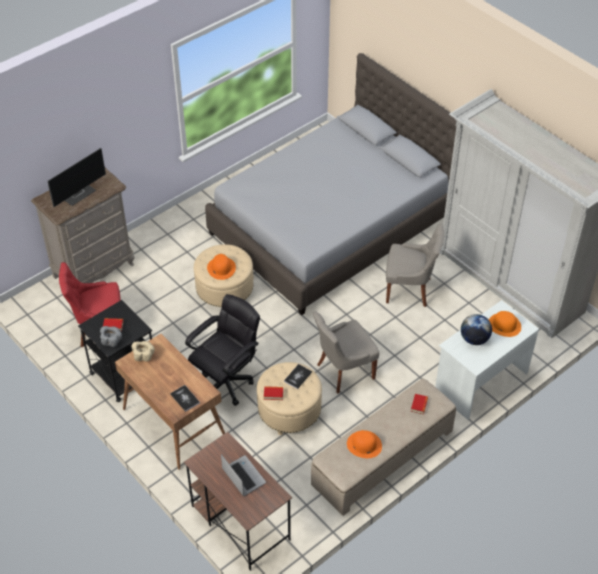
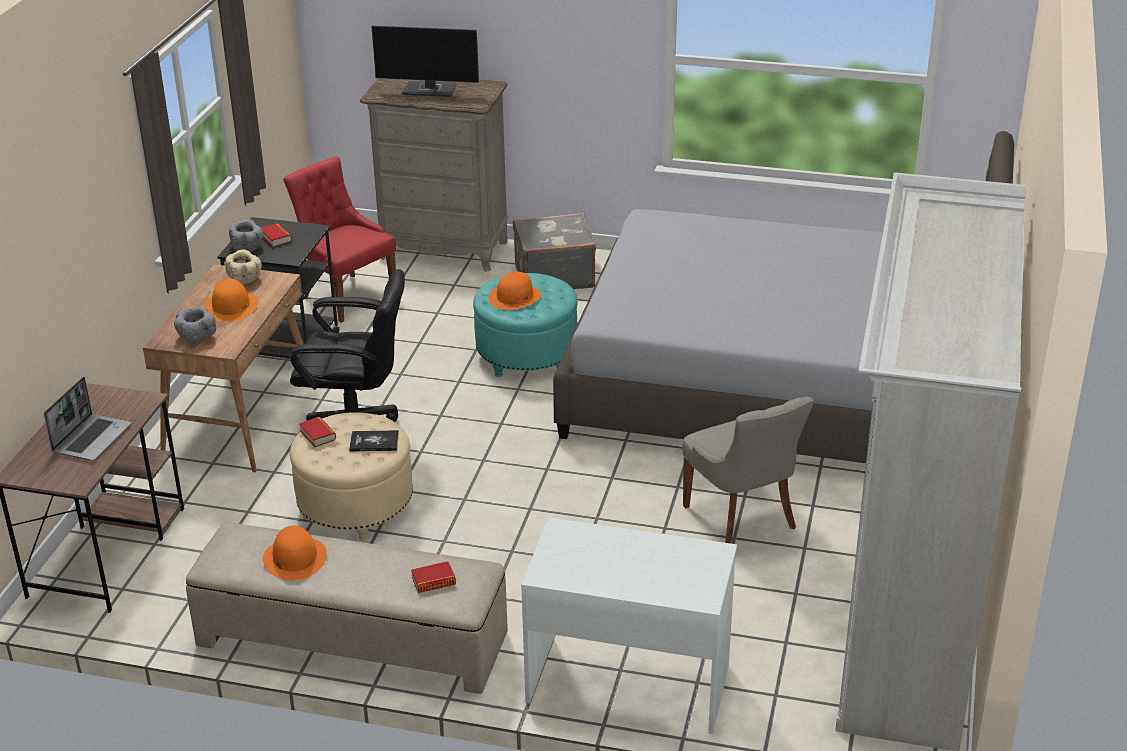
camera: 55 degrees right, 15 degrees down
book [170,385,200,412] -> grey bowl [174,307,216,342]
beige ottoman [194,244,253,307] -> turquoise ottoman [473,273,577,377]
grey chair [313,312,379,394] -> none
globe [461,314,492,345] -> none
orange hat [489,311,521,337] -> orange hat moved to [203,279,258,322]
none -> grey suitcase [513,213,596,289]

